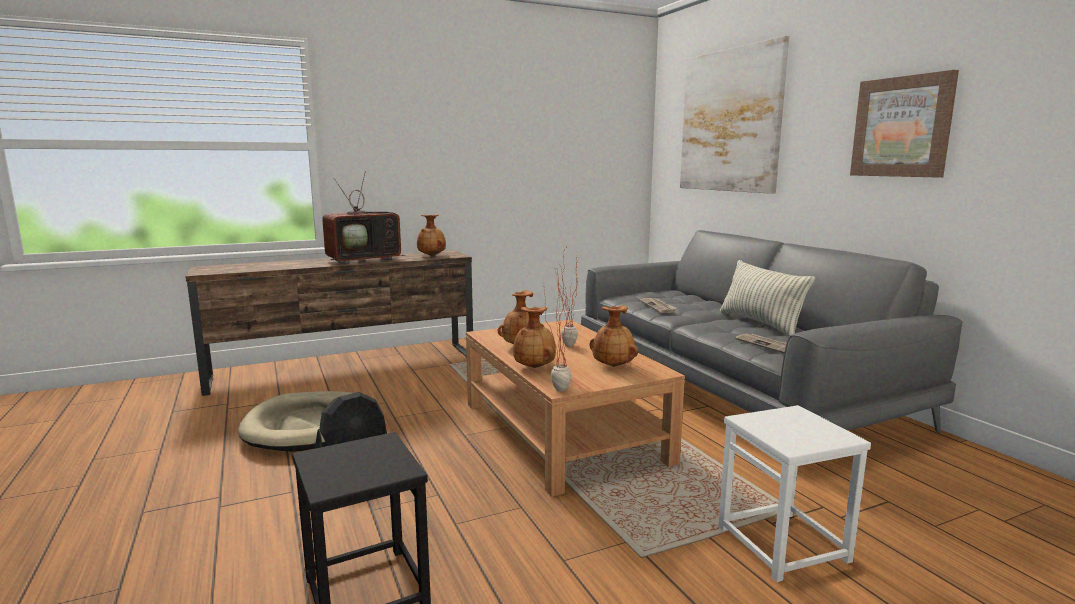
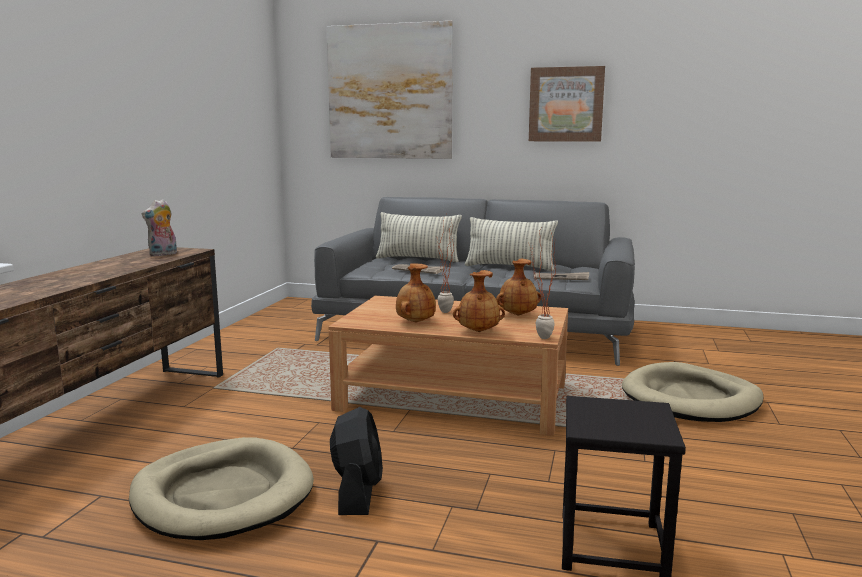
camera: 50 degrees left, 0 degrees up
television [322,172,405,264] -> none
brown vase [417,214,446,256] -> plush toy [142,199,177,256]
white stool [718,405,871,582] -> beige dog bed [622,362,764,422]
none -> pillow [376,212,462,262]

